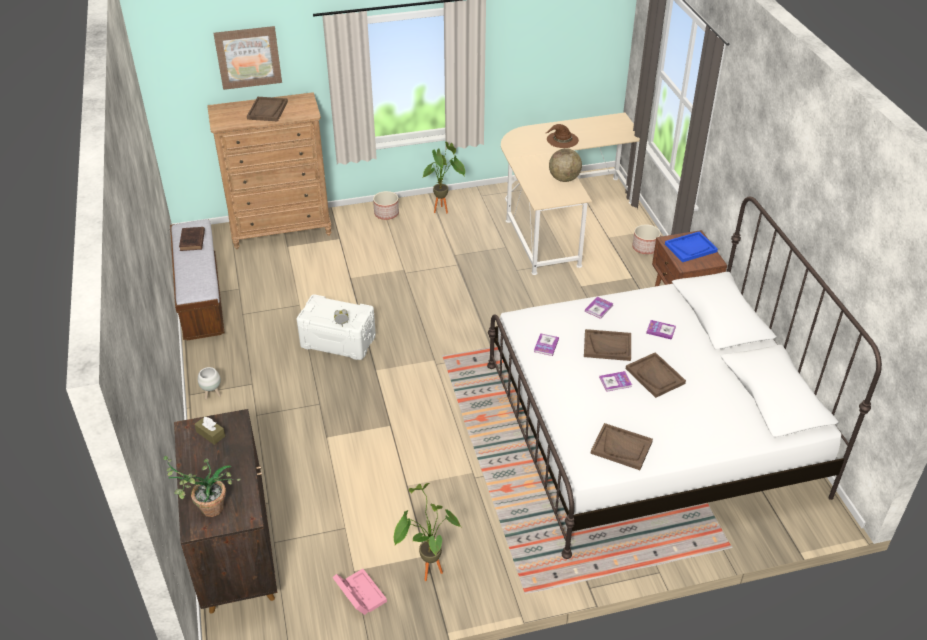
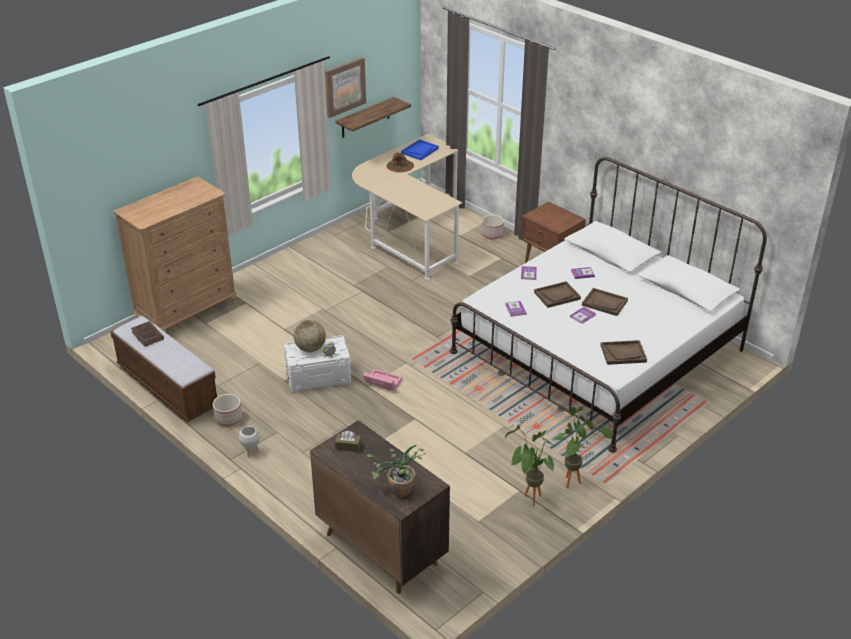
camera: 30 degrees left, 5 degrees down
picture [213,26,282,90] -> picture moved to [325,57,366,118]
brown tray [247,97,288,121] -> none
pink storage box [333,569,387,615] -> pink storage box moved to [363,369,402,390]
planter [373,191,399,220] -> planter moved to [213,394,242,426]
potted plant [422,142,465,213] -> potted plant moved to [553,407,612,488]
globe [549,148,582,182] -> globe moved to [294,320,326,352]
blue tray [665,231,718,262] -> blue tray moved to [401,139,439,160]
none -> shelf [335,97,411,138]

